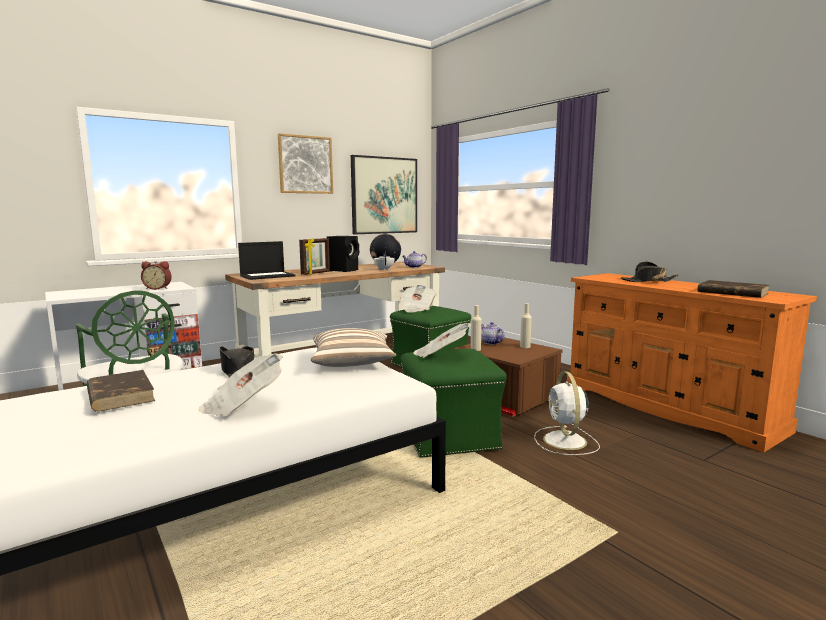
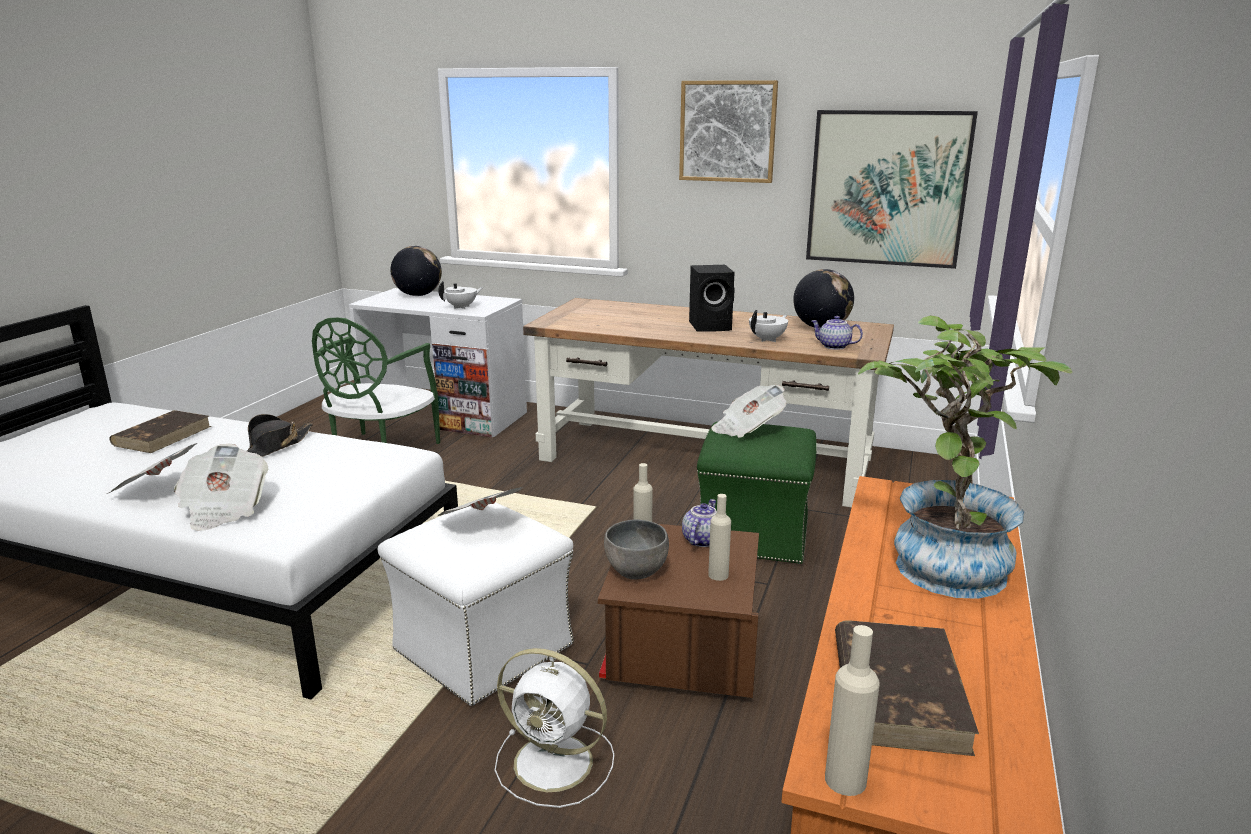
camera: 55 degrees right, 10 degrees up
alarm clock [141,261,172,290] -> white teapot [438,281,483,309]
laptop [238,241,295,280] -> none
picture frame [299,238,330,275] -> none
pillow [311,328,396,367] -> none
green ottoman [401,349,507,458] -> white ottoman [378,502,574,706]
white fan [534,372,600,455] -> white fan turned 120 degrees counterclockwise [495,648,614,808]
black hat [620,261,678,282] -> potted plant [858,315,1072,599]
none -> newspaper [174,444,268,531]
none -> globe [390,246,442,296]
none -> grey bowl [604,519,669,580]
none -> beige bottle [825,625,880,796]

